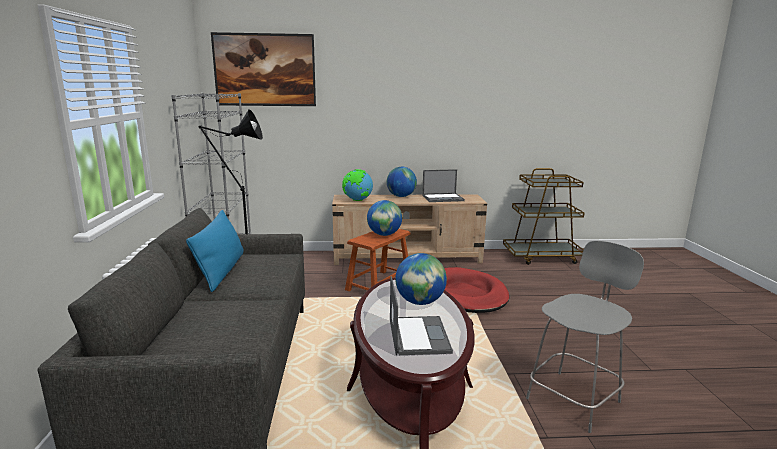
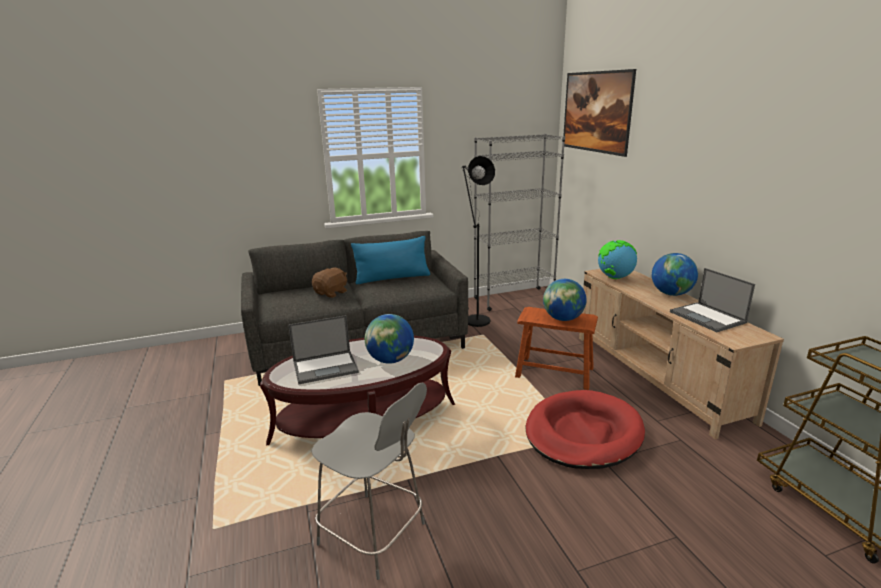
camera: 75 degrees right, 5 degrees up
none -> brown plush toy [312,268,347,298]

